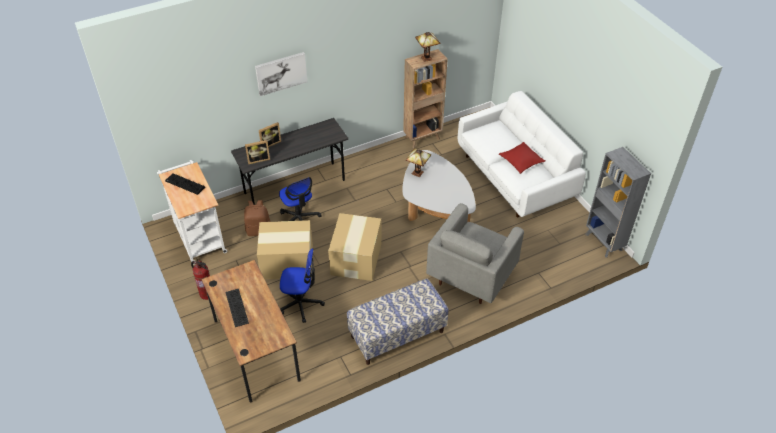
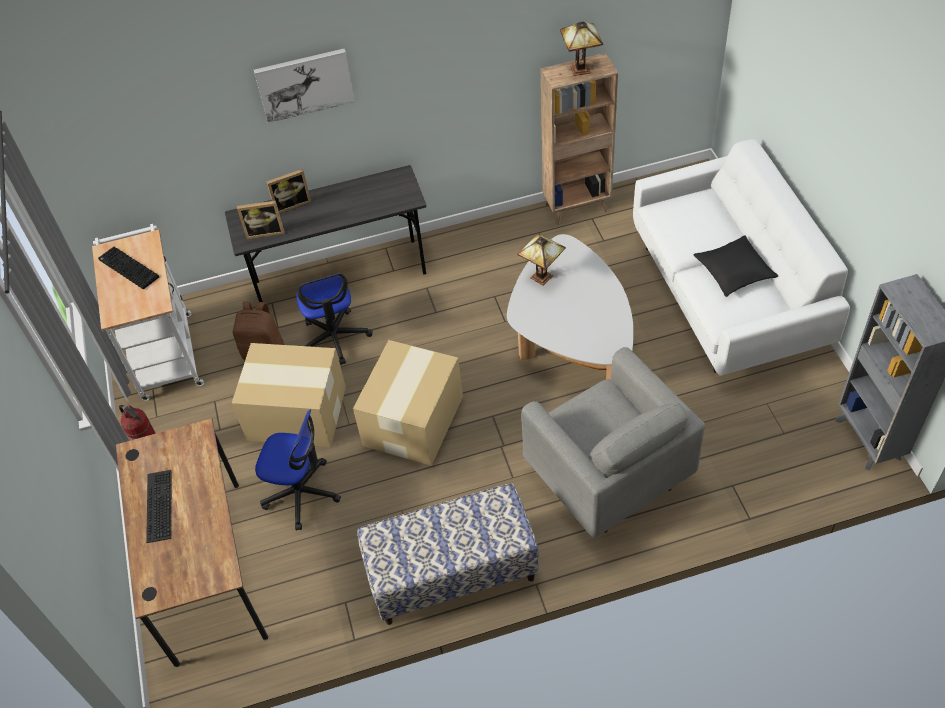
camera: 15 degrees right, 5 degrees up
grey armchair [426,203,524,304] -> grey armchair turned 75 degrees counterclockwise [521,347,705,538]
red pillow [499,142,545,174] -> black pillow [694,235,778,297]

